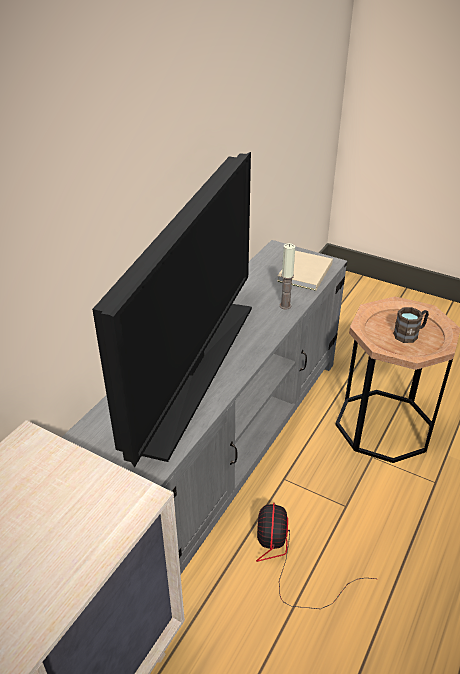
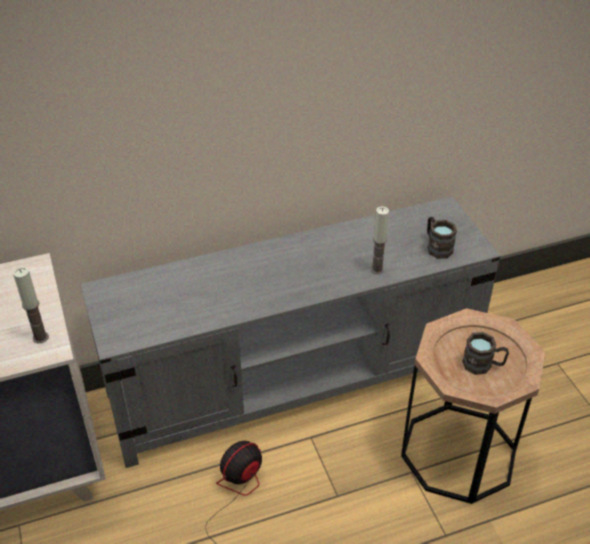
camera: 40 degrees right, 5 degrees up
television [92,152,252,468] -> none
beige book [277,251,333,291] -> brown mug [427,217,457,259]
none -> candle [13,267,49,343]

